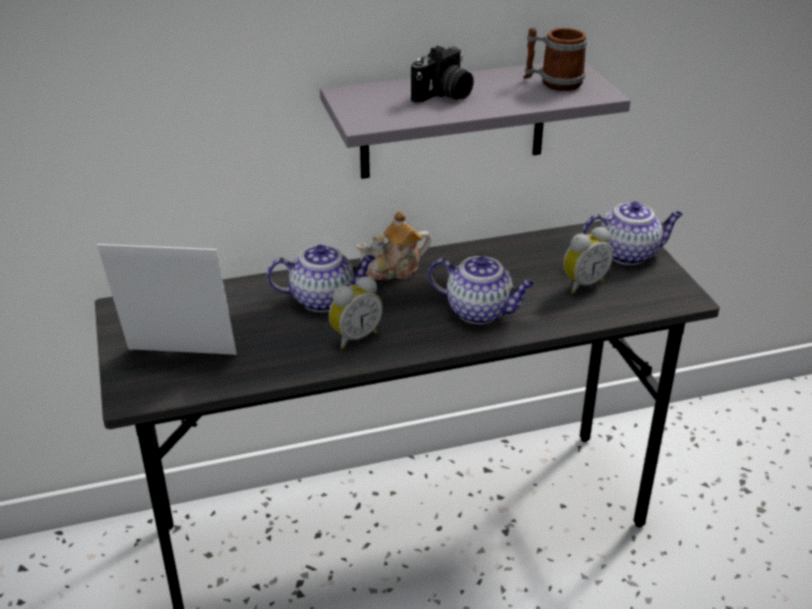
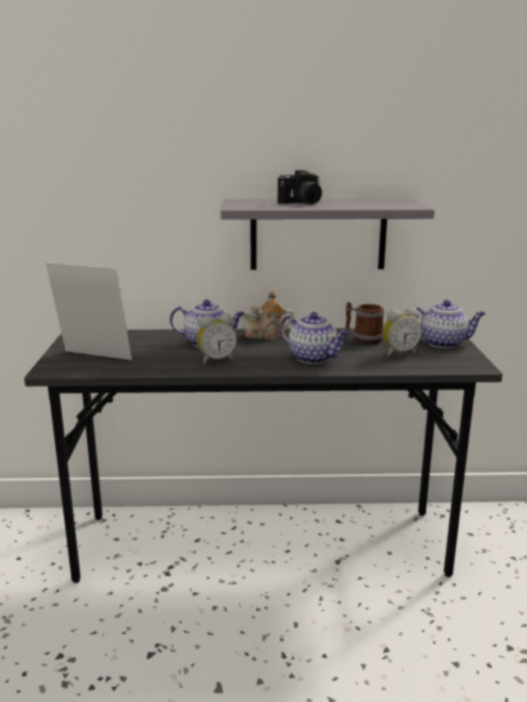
camera: 15 degrees right, 15 degrees down
mug [523,28,587,91] -> mug moved to [345,302,384,344]

